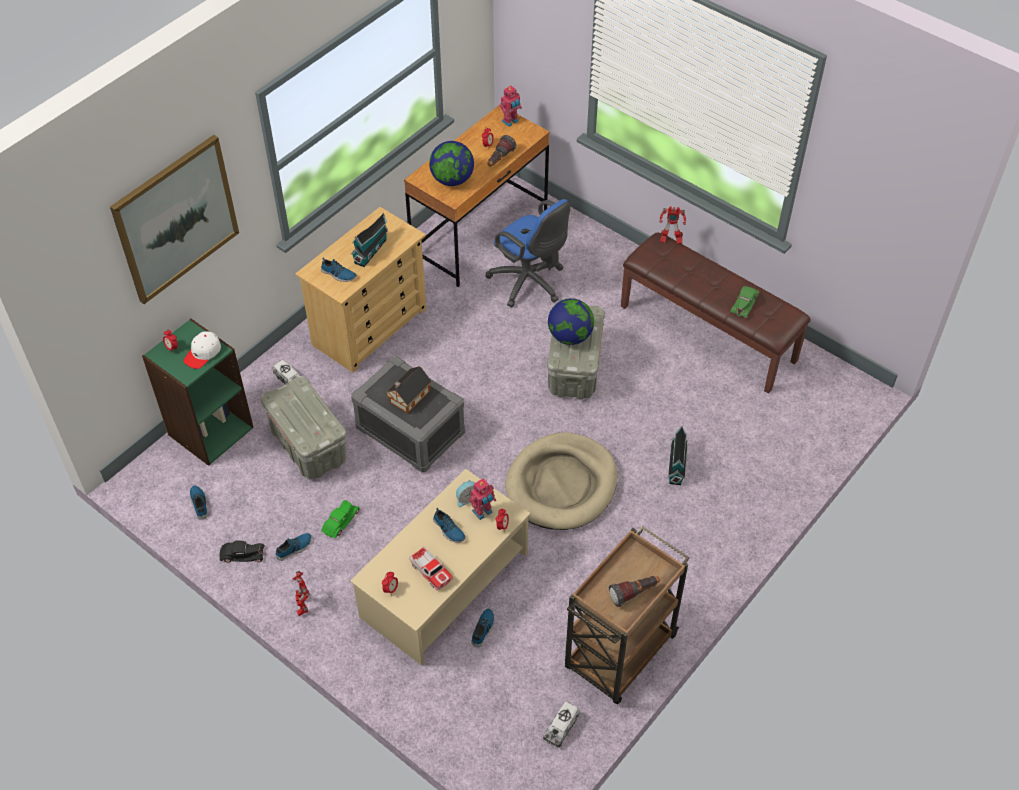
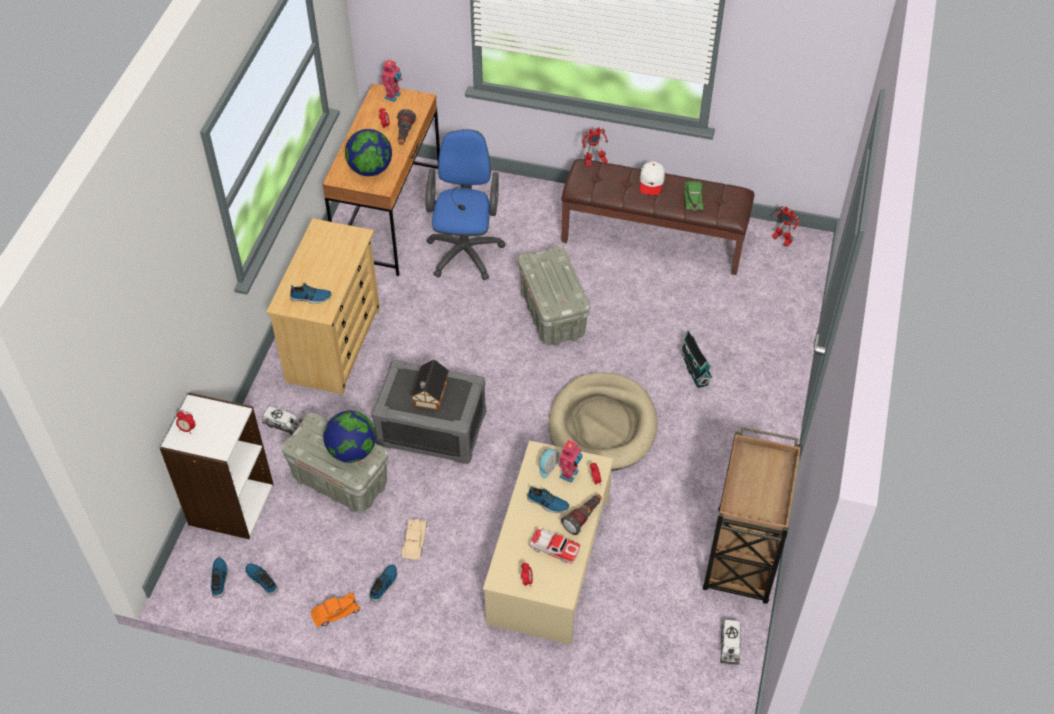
camera: 25 degrees left, 0 degrees up
picture [110,135,239,304] -> none
green bookcase [142,319,254,466] -> white bookcase [160,393,274,539]
white cap [184,331,221,369] -> white cap moved to [640,161,665,195]
black toy car [219,540,265,563] -> orange toy car [310,593,361,627]
toy robot [292,571,310,616] -> toy robot moved to [772,206,799,247]
green toy car [321,500,360,538] -> beige toy car [401,519,427,560]
toy house [351,213,389,267] -> none
shoe [471,609,494,647] -> shoe moved to [211,557,229,598]
blue office chair [485,199,570,307] -> blue office chair turned 105 degrees counterclockwise [426,129,506,280]
globe [548,298,594,345] -> globe moved to [323,411,376,463]
flashlight [609,576,660,607] -> flashlight moved to [561,494,602,535]

